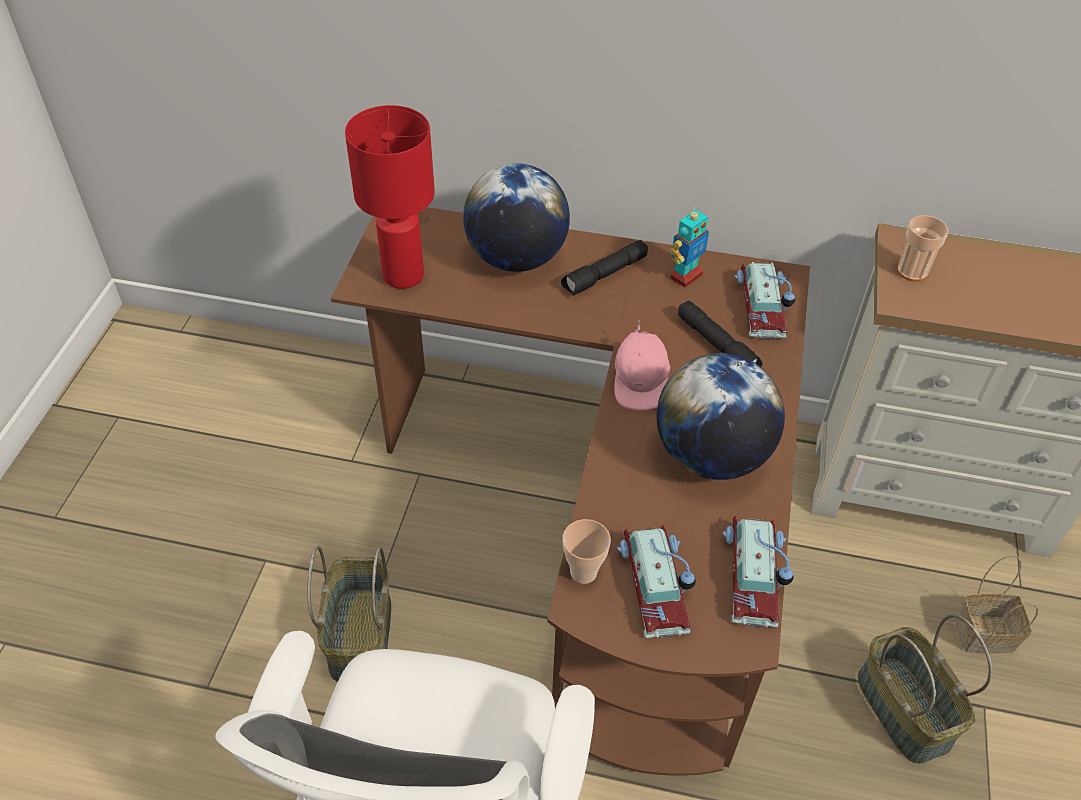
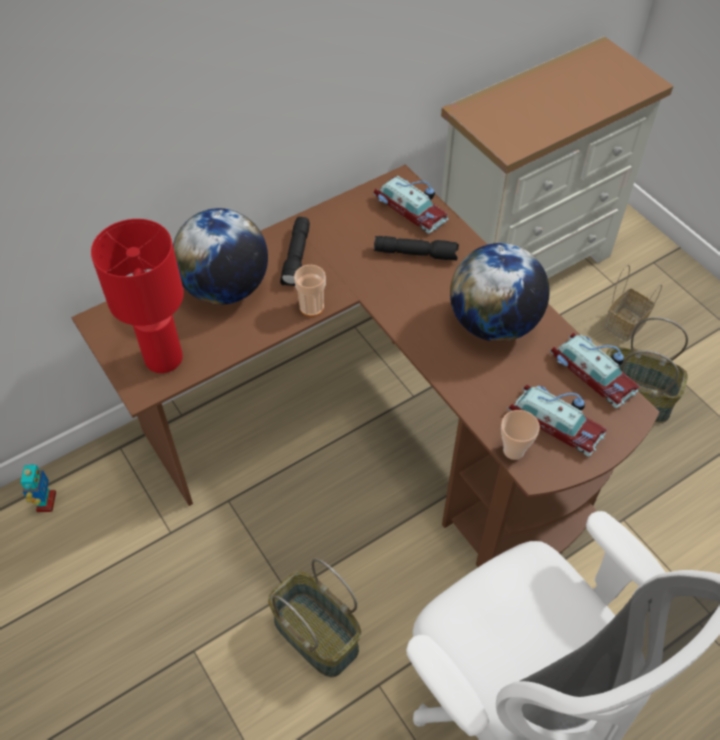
camera: 45 degrees left, 5 degrees up
pink cap [614,320,670,411] -> none
toy robot [670,206,709,288] -> toy robot moved to [20,464,56,512]
cup [897,215,948,282] -> cup moved to [294,265,326,317]

